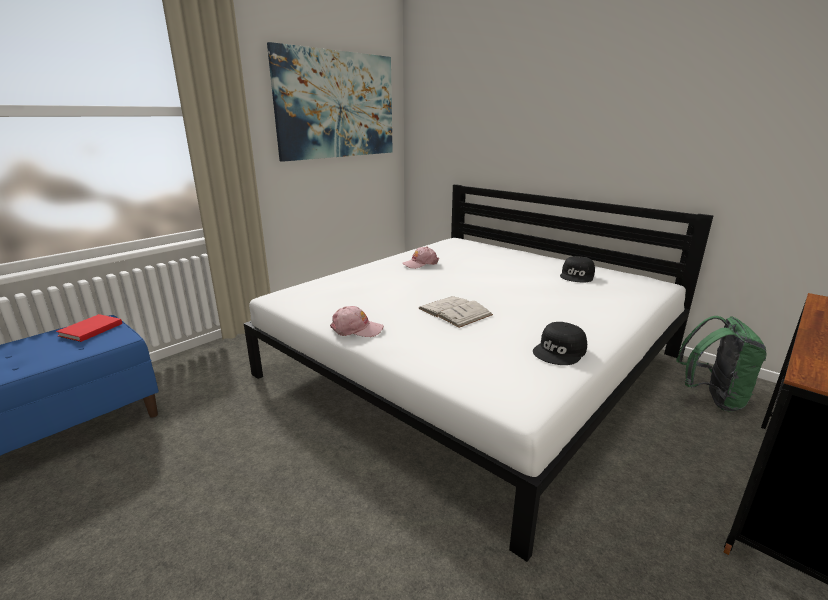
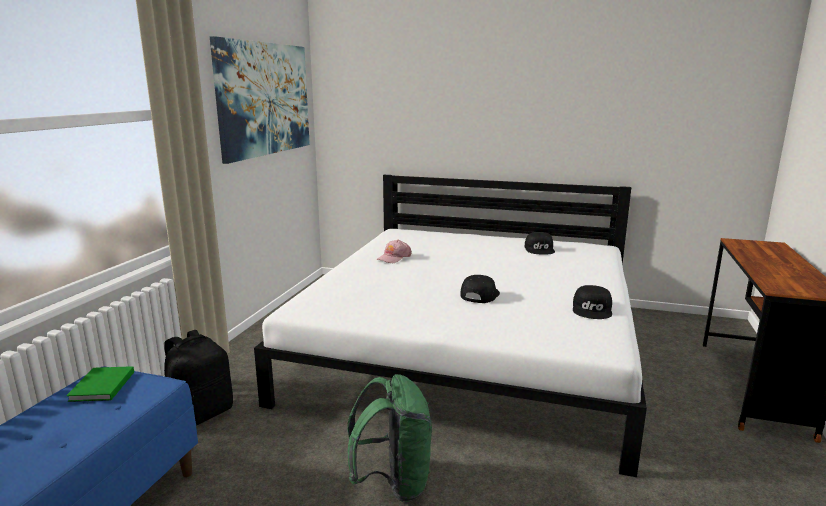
camera: 25 degrees left, 5 degrees down
red book [56,314,122,342] -> green book [66,366,134,402]
pink cap [330,306,384,337] -> none
white book [418,296,493,328] -> black cap [461,275,500,303]
green backpack [676,316,767,412] -> green backpack moved to [347,374,432,502]
none -> black backpack [164,330,233,426]

